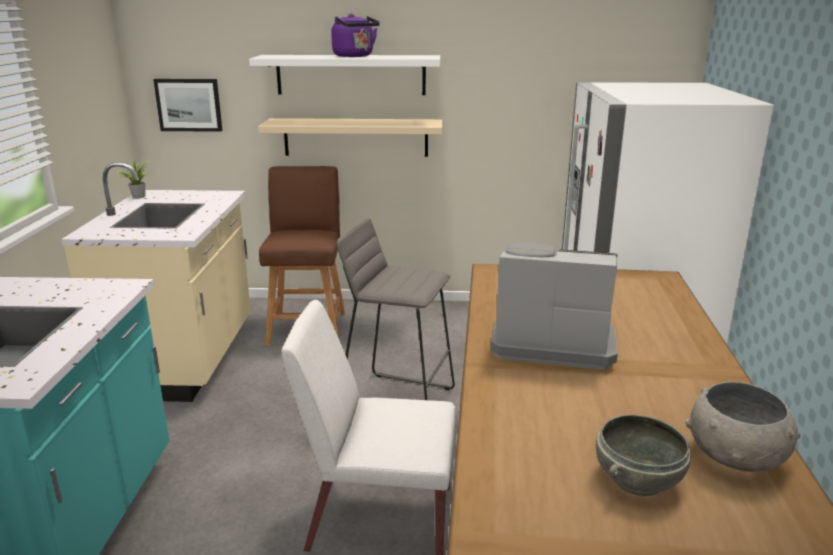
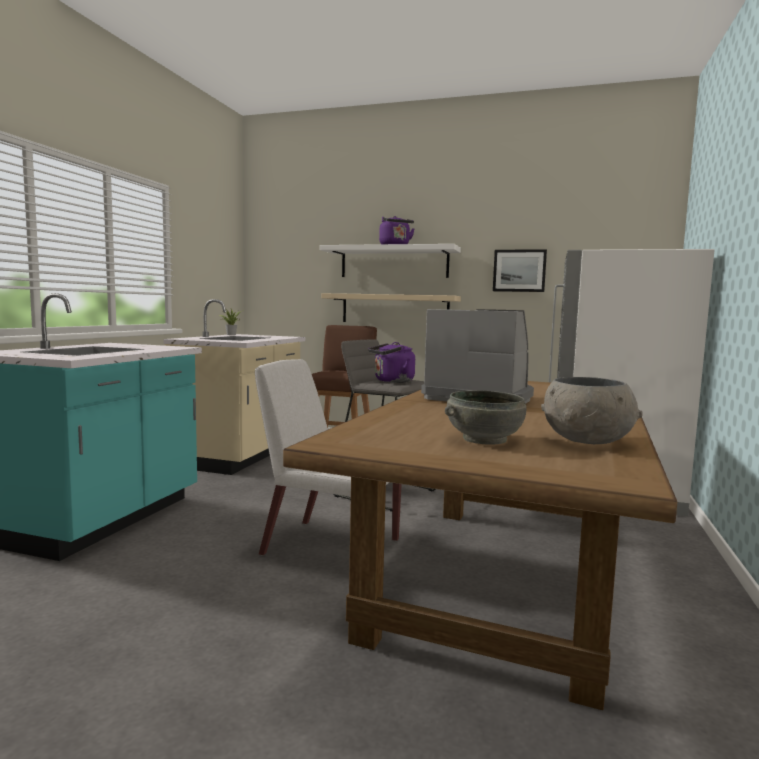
camera: 15 degrees right, 15 degrees down
picture [153,79,223,132] -> picture moved to [493,249,547,292]
none -> purple kettle [368,342,415,383]

